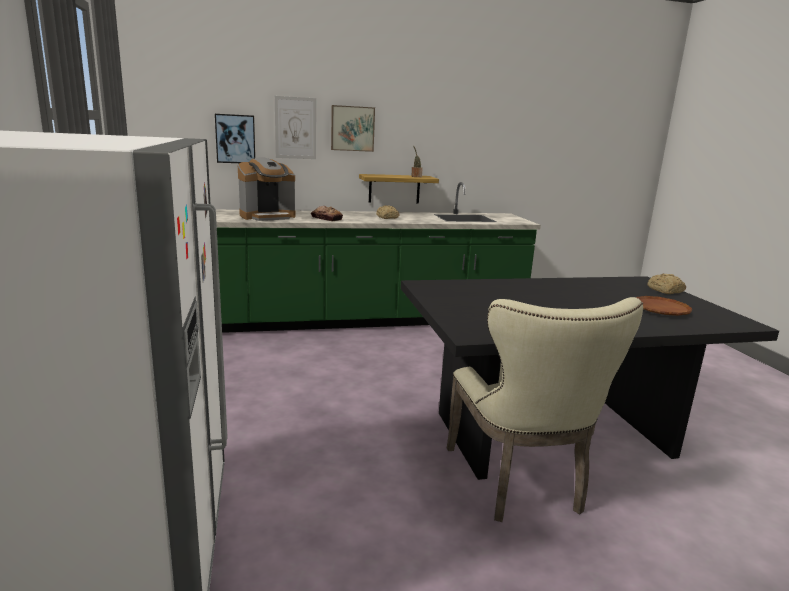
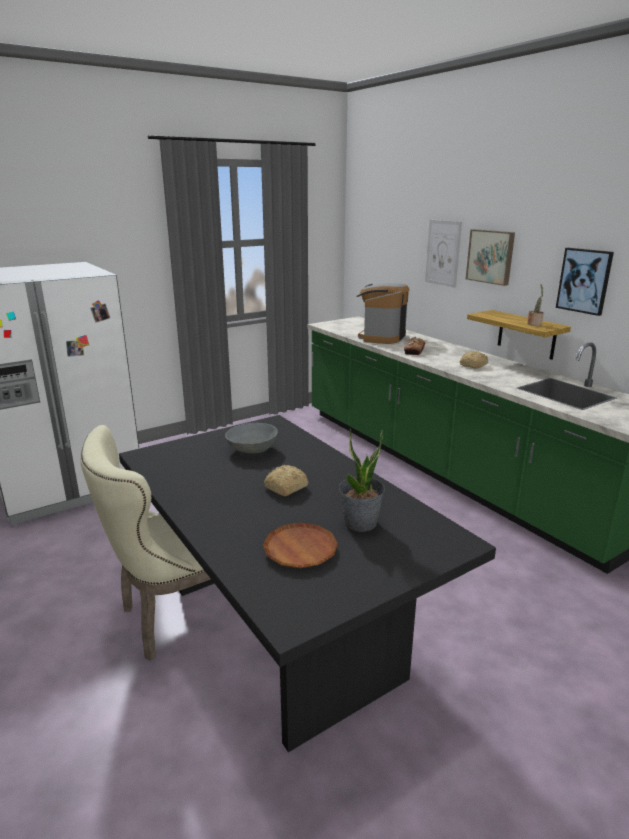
camera: 70 degrees right, 5 degrees up
picture [215,114,255,163] -> picture moved to [556,248,614,316]
coffee machine [238,157,295,221] -> coffee machine turned 75 degrees clockwise [356,283,409,344]
bread [647,274,686,294] -> bread moved to [264,465,308,496]
none -> grey bowl [225,423,278,453]
none -> potted plant [339,428,385,532]

